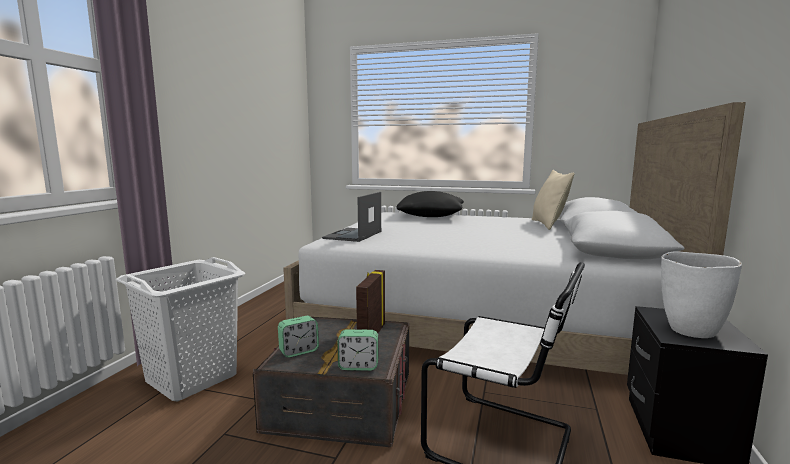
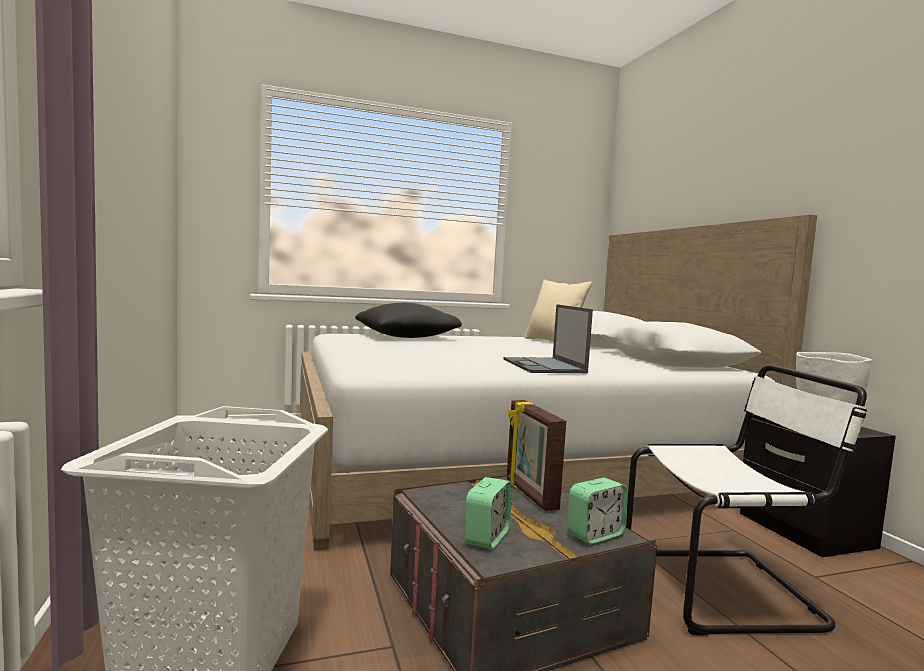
camera: 35 degrees left, 5 degrees down
laptop [322,192,381,242] -> laptop moved to [503,304,593,373]

